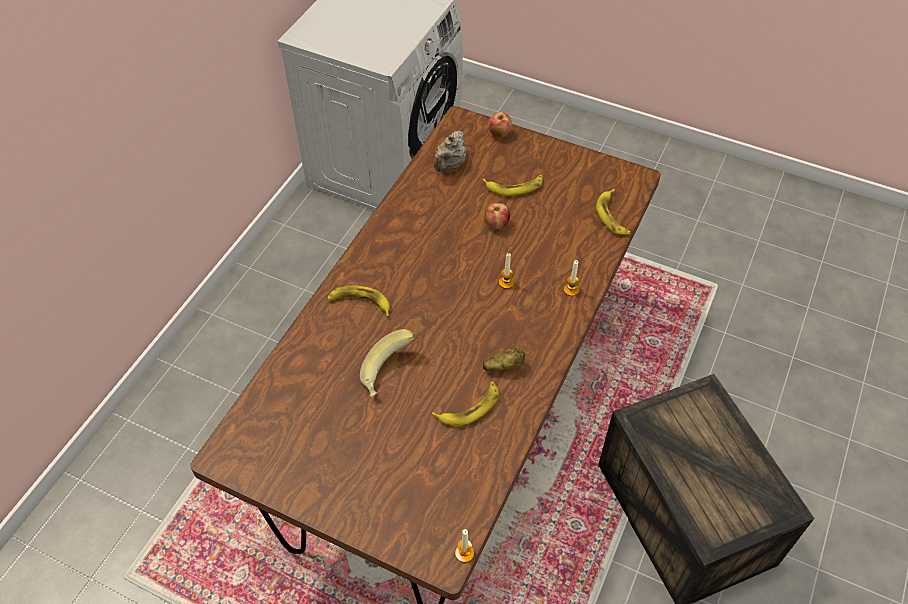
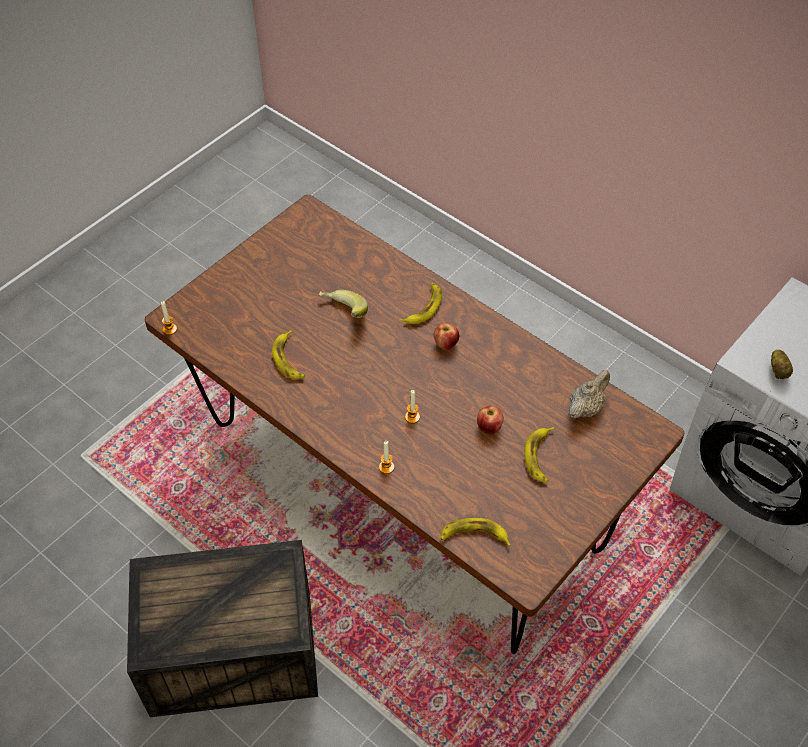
camera: 105 degrees right, 0 degrees up
beige teapot [434,131,466,172] -> beige teapot turned 90 degrees clockwise [569,370,610,419]
potato [483,348,525,372] -> potato moved to [771,350,793,379]
apple [488,112,512,138] -> apple moved to [434,323,459,350]

